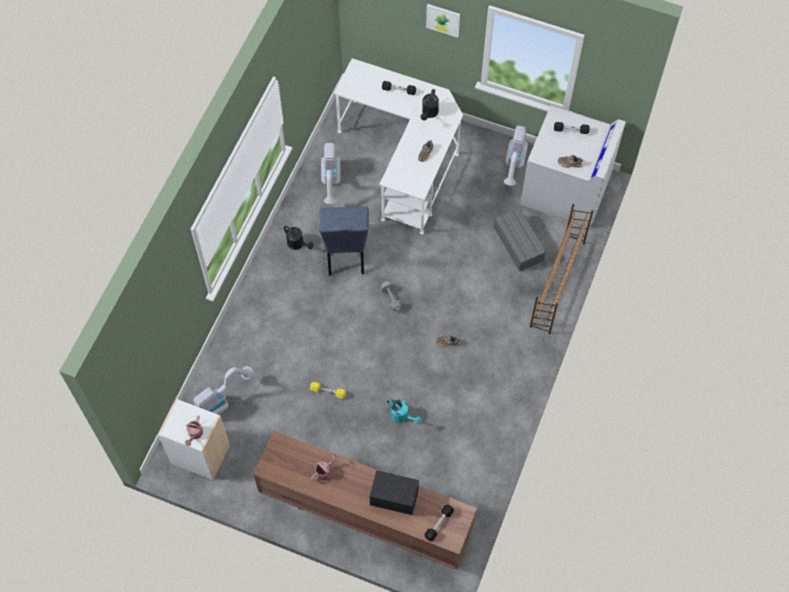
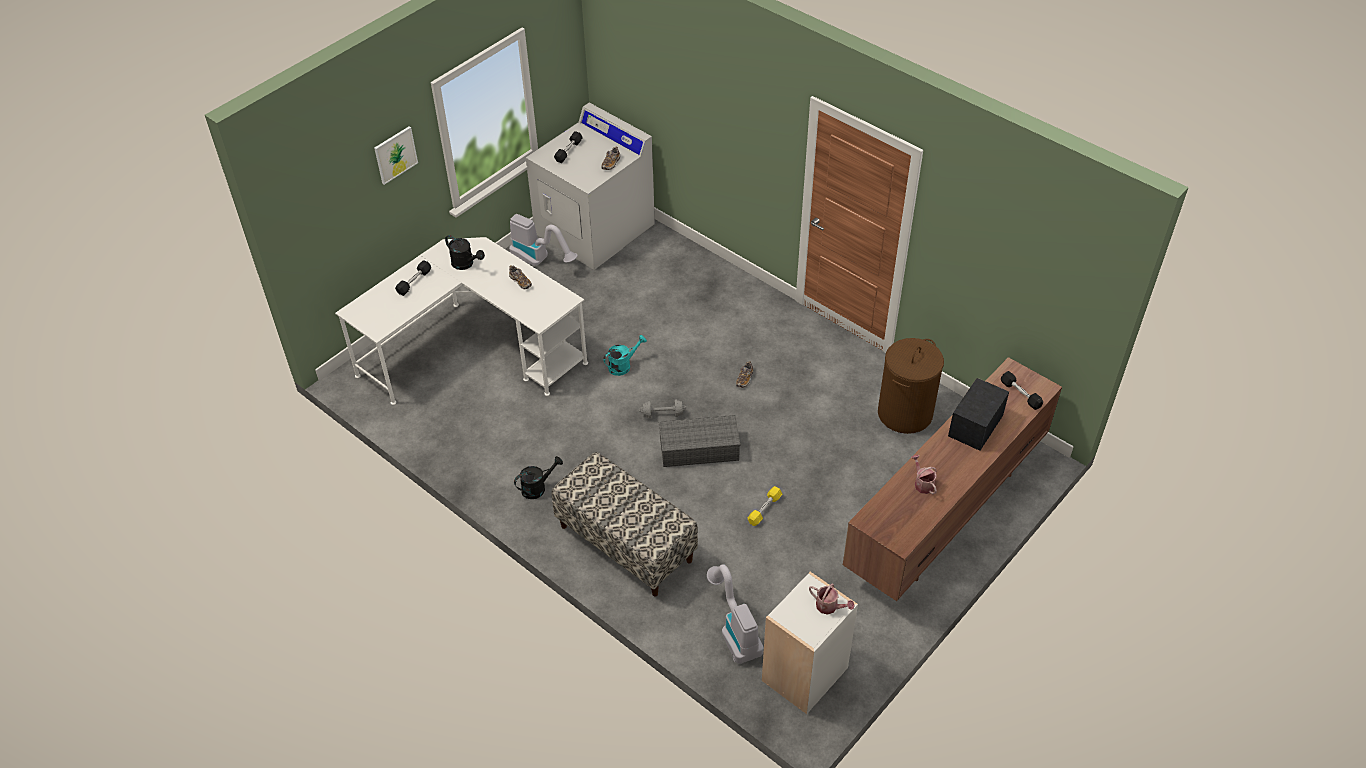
camera: 70 degrees left, 15 degrees down
blue chair [319,207,369,275] -> none
vacuum cleaner [321,143,340,204] -> none
turquoise watering can [387,399,421,424] -> turquoise watering can moved to [603,335,647,376]
grey storage box [494,208,546,271] -> grey storage box moved to [659,415,740,467]
brown shoe rack [530,204,593,334] -> none
none -> bench [551,452,698,597]
none -> brown laundry basket [878,338,944,434]

